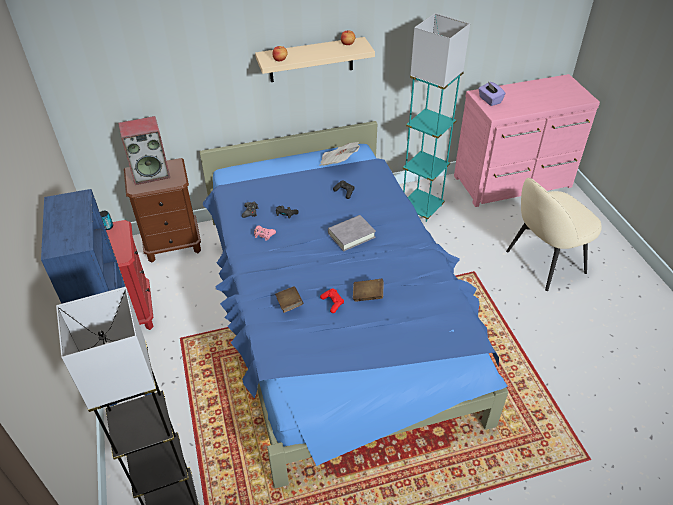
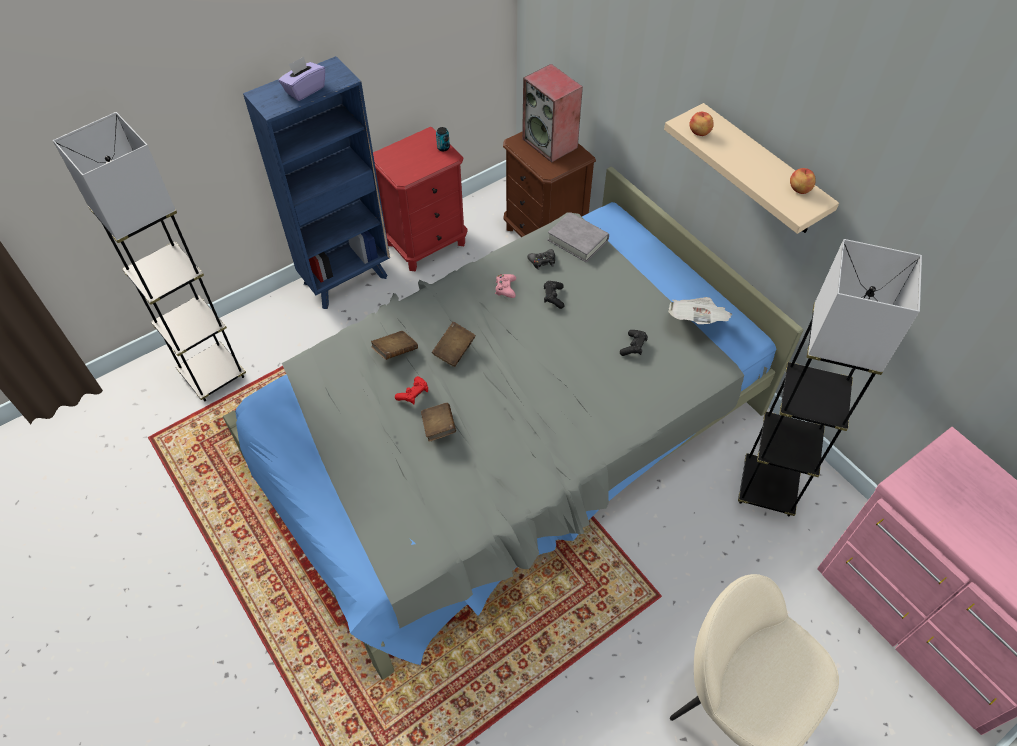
camera: 70 degrees right, 10 degrees up
blue bed [200,121,508,489] -> grey bed [223,166,803,680]
grey book [328,215,376,251] -> grey book moved to [548,212,609,262]
turquoise floor lamp [403,13,470,222] -> grey floor lamp [738,239,922,517]
purple tissue box [478,82,505,106] -> purple tissue box moved to [279,57,325,101]
none -> brown book [432,322,475,367]

